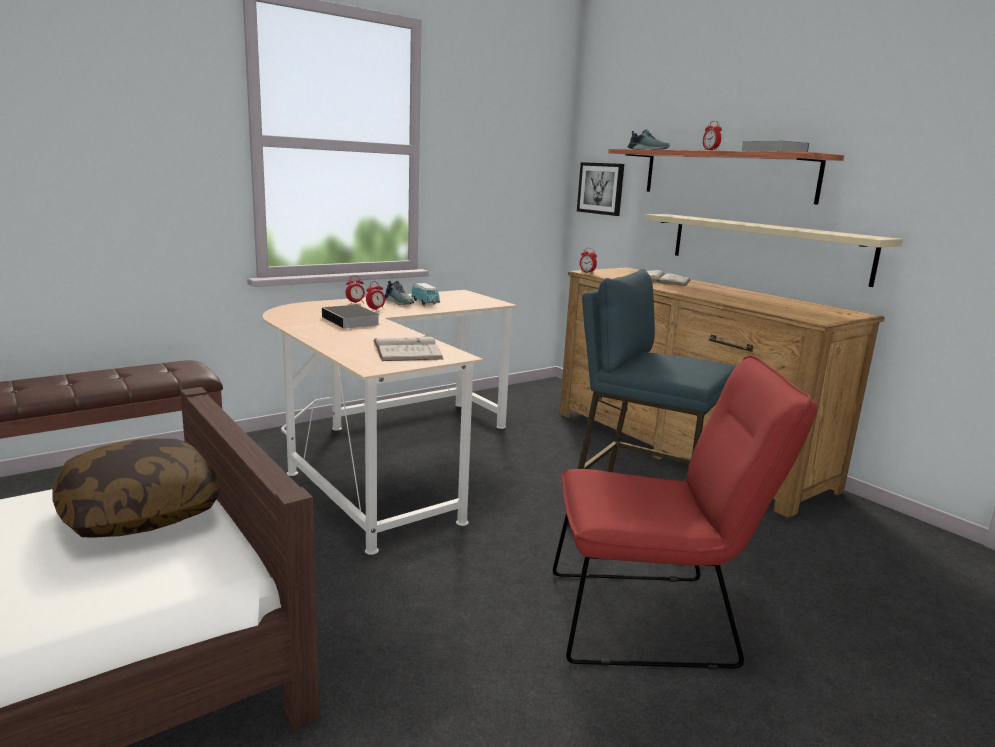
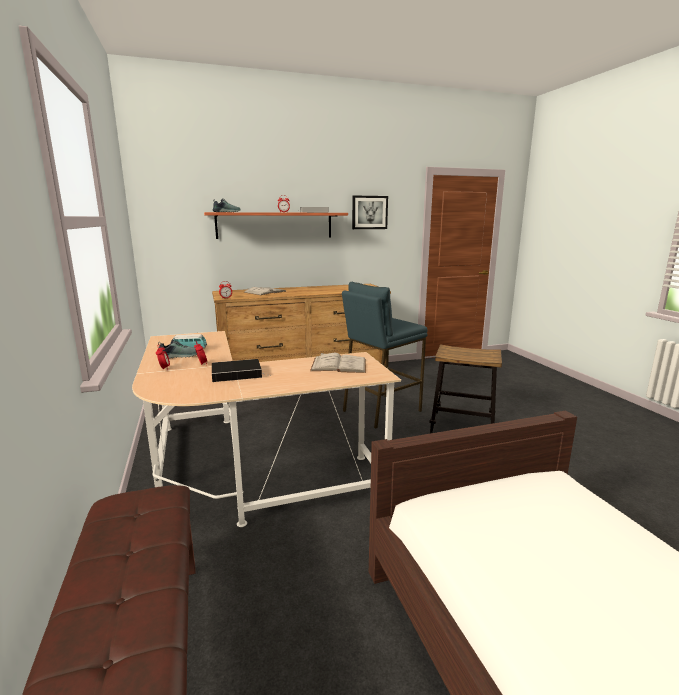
camera: 70 degrees left, 0 degrees up
pillow [52,438,220,538] -> none
red chair [553,356,818,670] -> stool [429,344,502,434]
picture [577,162,624,216] -> picture moved to [352,195,388,229]
beige shelf [644,214,903,287] -> none

